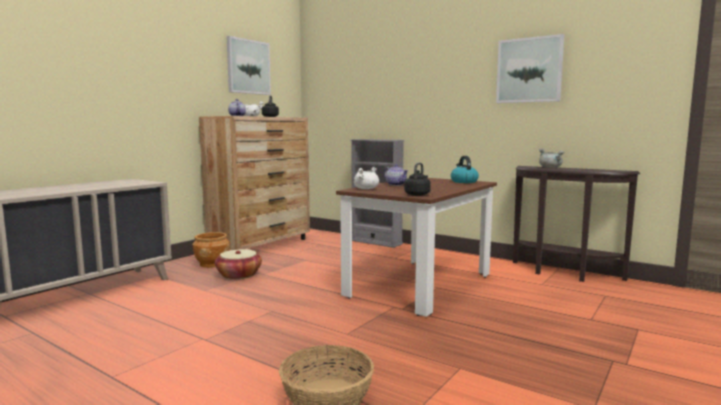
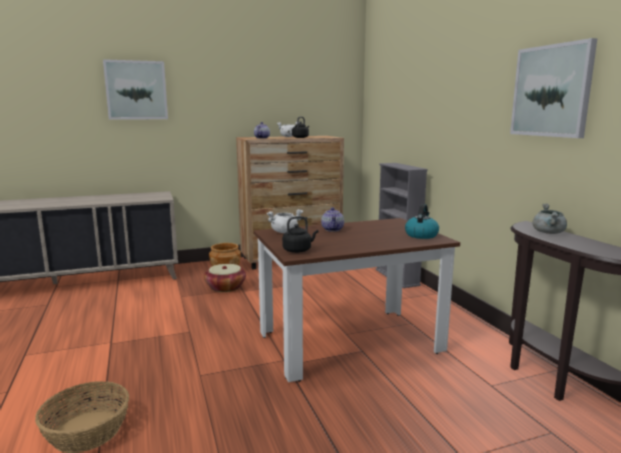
camera: 35 degrees right, 5 degrees up
picture [226,36,271,95] -> picture moved to [103,59,168,120]

